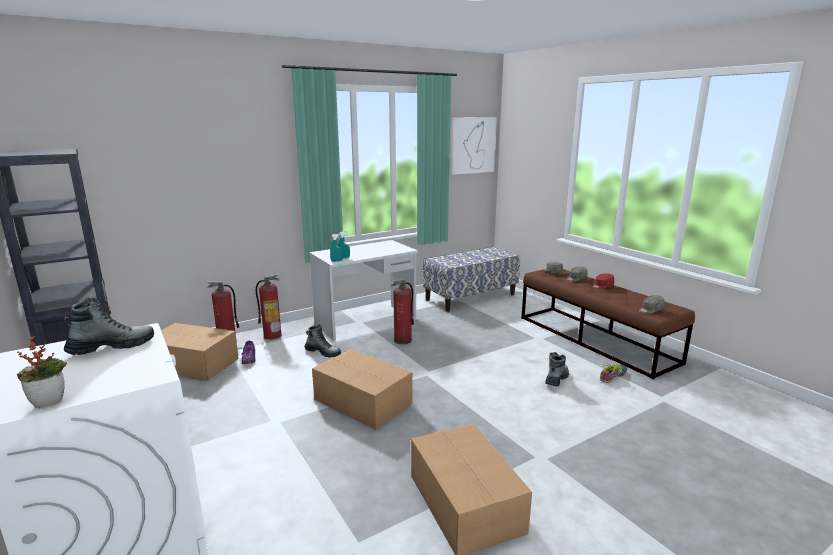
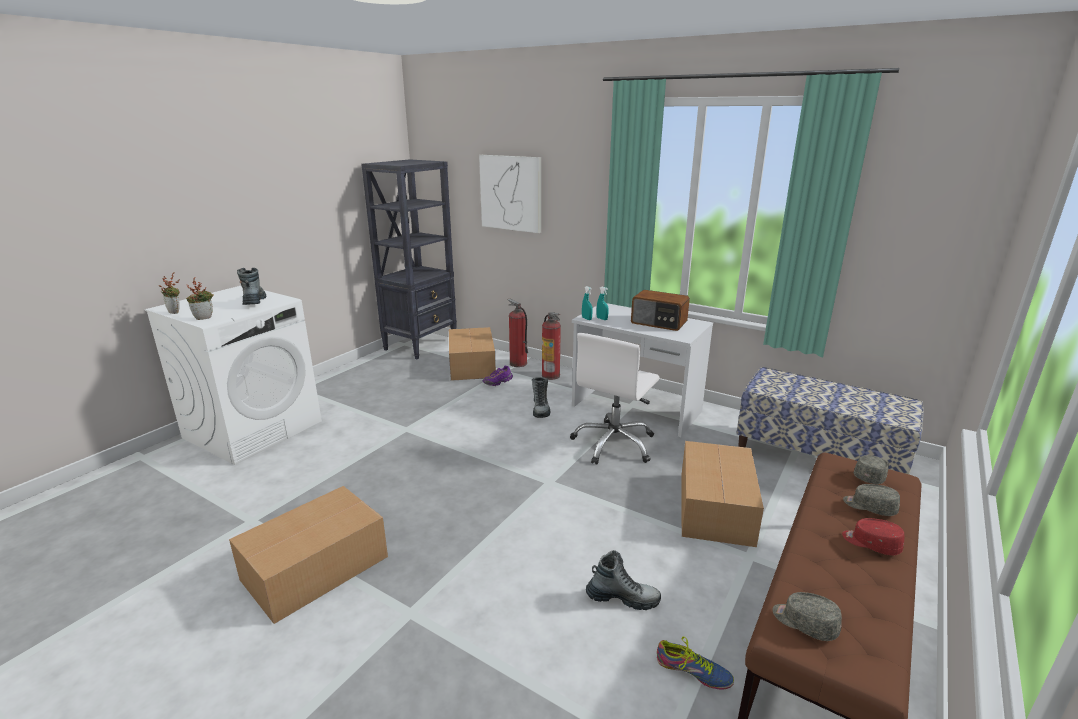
camera: 65 degrees right, 5 degrees up
boot [64,297,154,355] -> boot turned 135 degrees counterclockwise [237,268,266,305]
cardboard box [312,349,413,430] -> cardboard box moved to [681,441,764,547]
fire extinguisher [391,279,414,344] -> white office chair [570,333,659,465]
picture [450,117,497,175] -> picture moved to [479,155,541,233]
none -> potted plant [186,277,214,320]
none -> radio [631,290,690,331]

